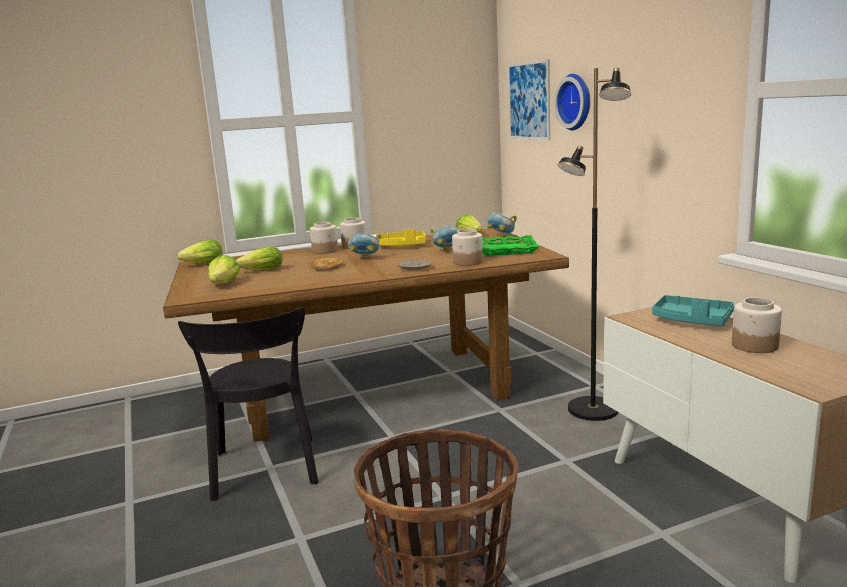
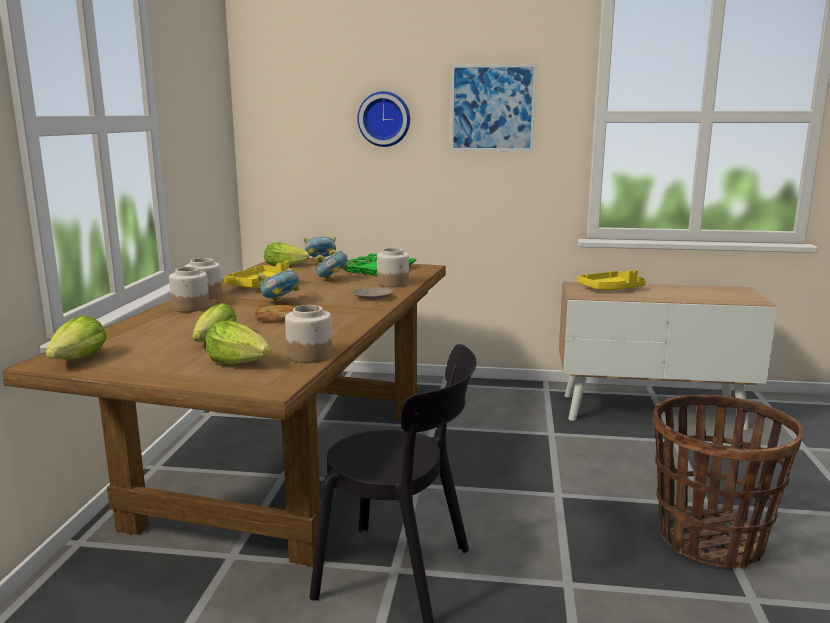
camera: 60 degrees left, 0 degrees up
picture [508,59,550,140] -> picture moved to [450,64,537,151]
black floor lamp [558,68,631,421] -> none
turquoise tray [652,295,735,326] -> yellow tray [577,270,646,290]
jar [732,298,782,353] -> jar moved to [285,305,332,363]

